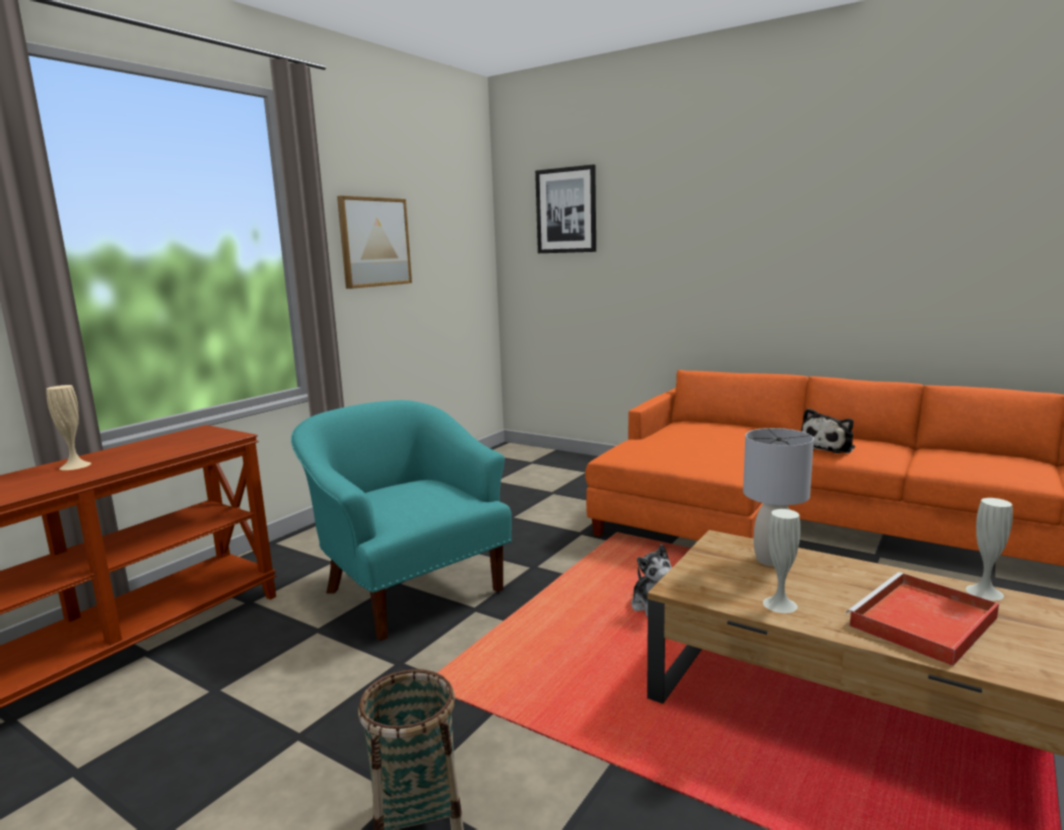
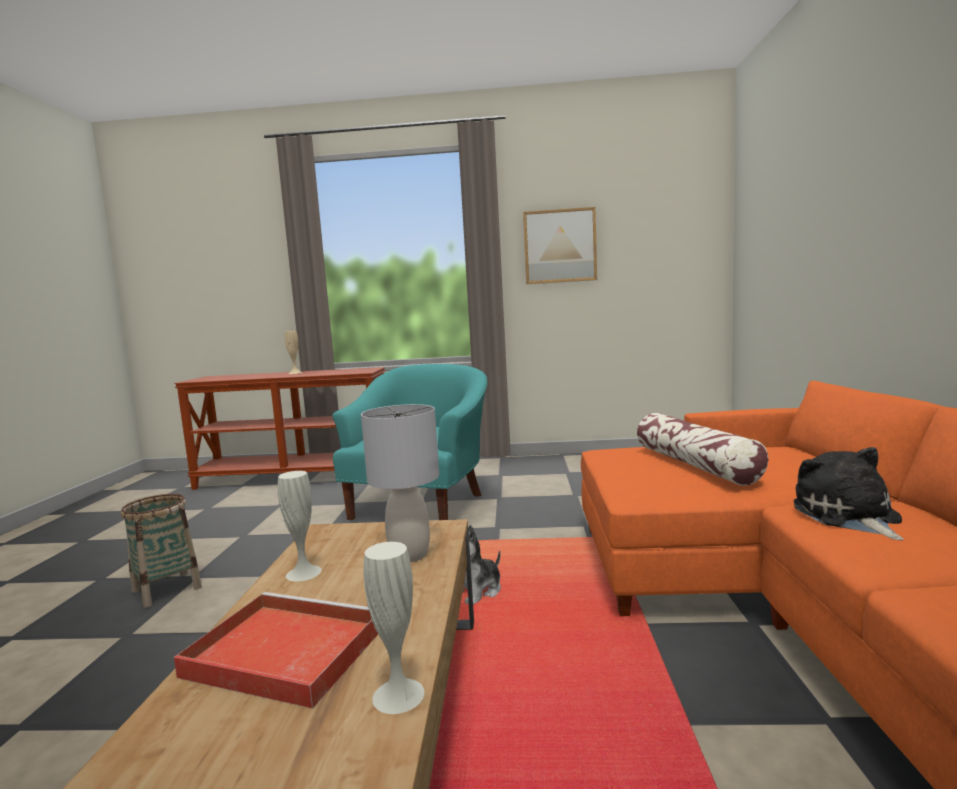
camera: 60 degrees right, 5 degrees down
picture [535,164,596,253] -> none
plush toy [801,408,855,453] -> plush toy turned 75 degrees clockwise [794,447,904,540]
none -> pillow [637,413,768,486]

